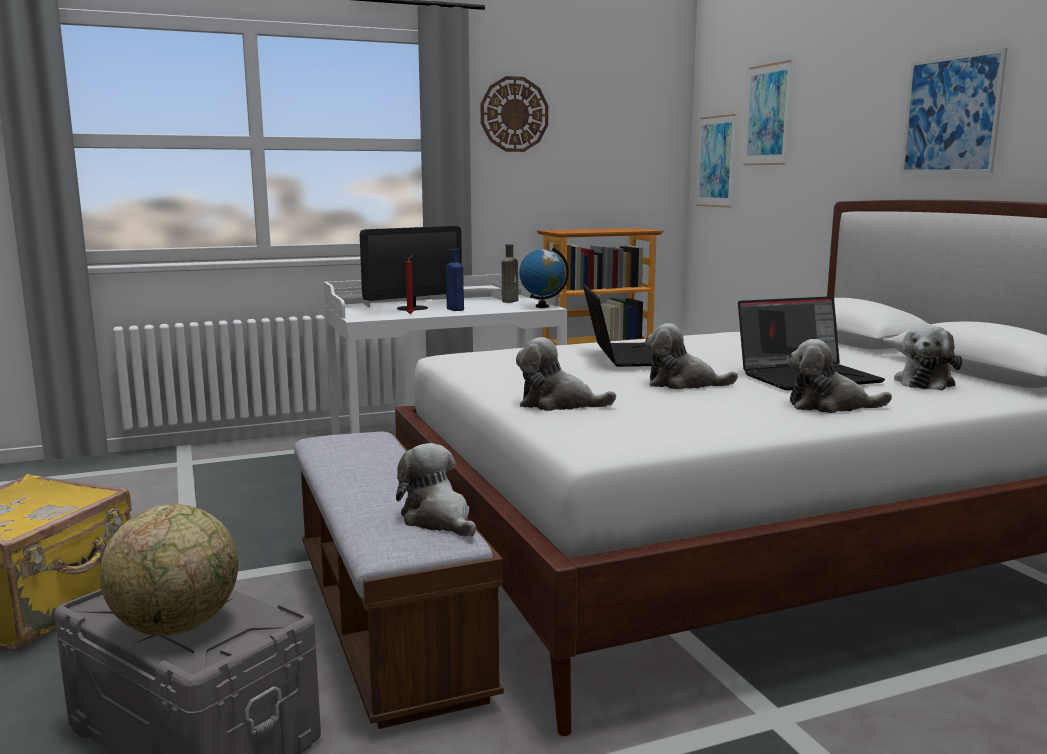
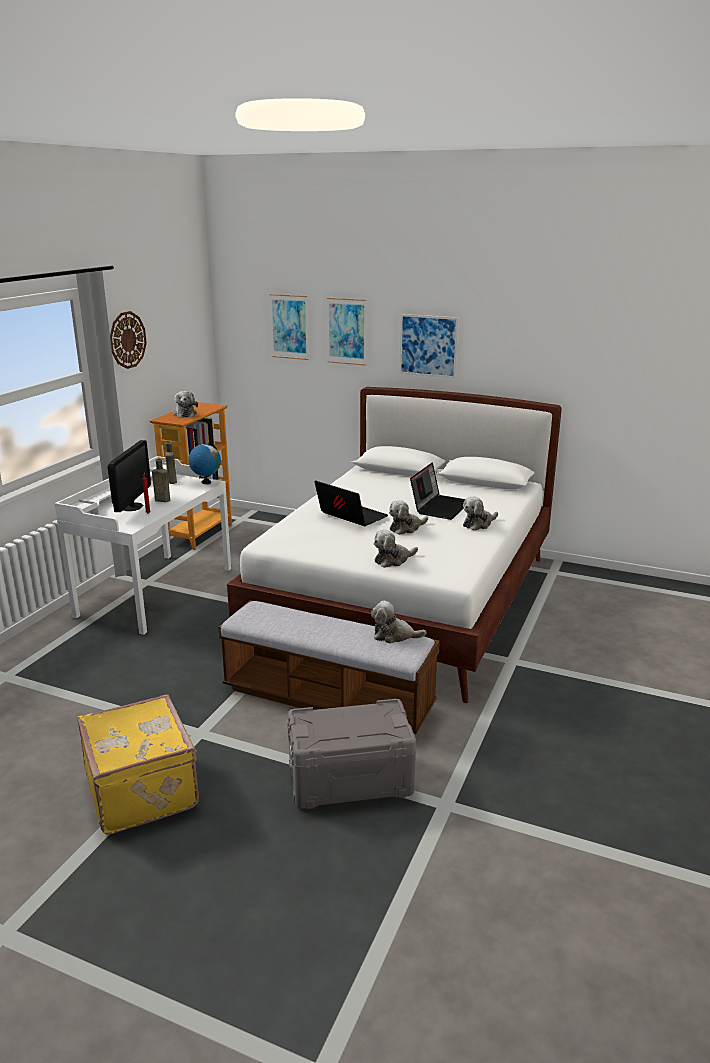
camera: 45 degrees left, 10 degrees up
globe [100,504,238,636] -> none
blue bottle [446,249,464,311] -> brown bottle [152,458,170,502]
picture [696,114,735,208] -> picture moved to [327,298,366,366]
plush toy [894,325,962,391] -> plush toy moved to [173,391,198,418]

